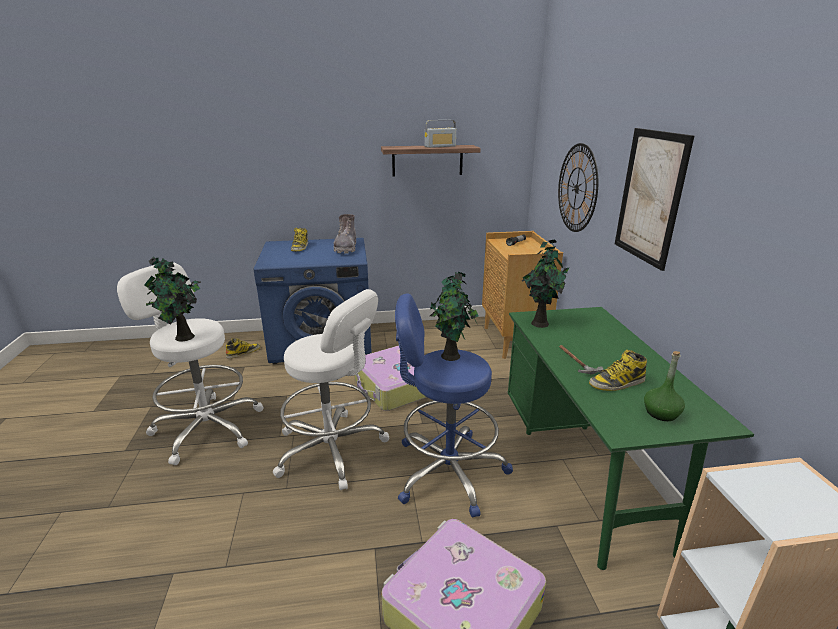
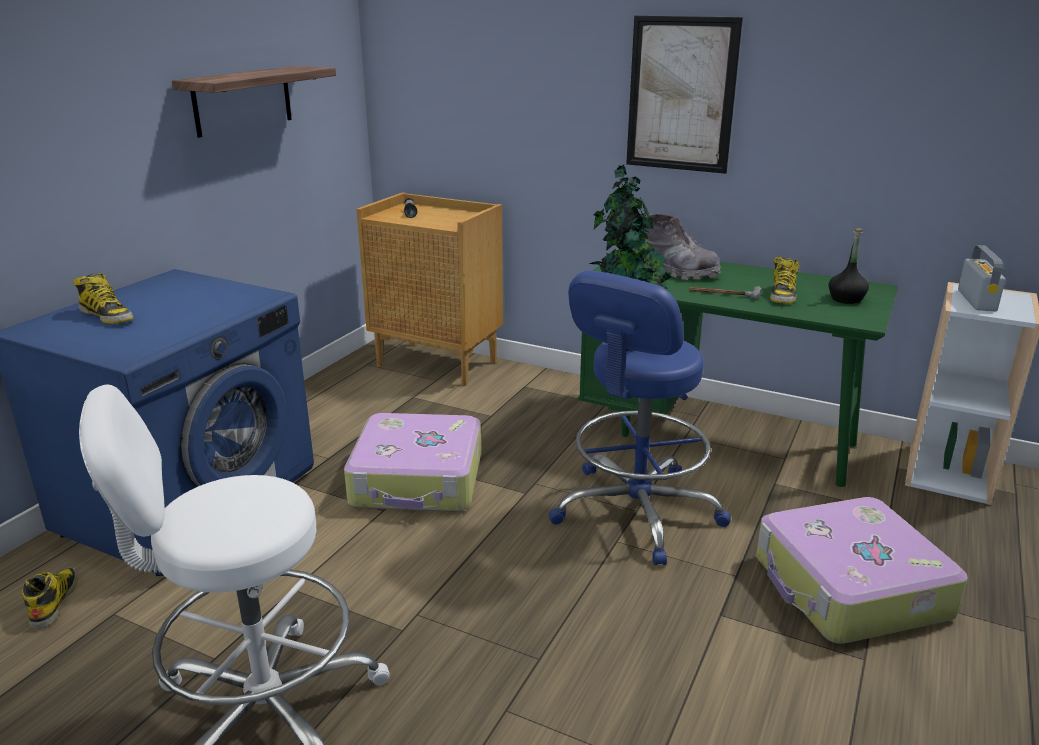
camera: 55 degrees left, 0 degrees up
potted plant [144,257,201,342] -> none
white stool [273,289,390,490] -> none
grey boot [334,214,356,254] -> grey boot moved to [644,214,721,280]
radio [424,120,456,148] -> radio moved to [958,245,1006,311]
wall clock [558,143,598,232] -> none
green bottle [644,351,685,421] -> black bottle [829,228,869,304]

